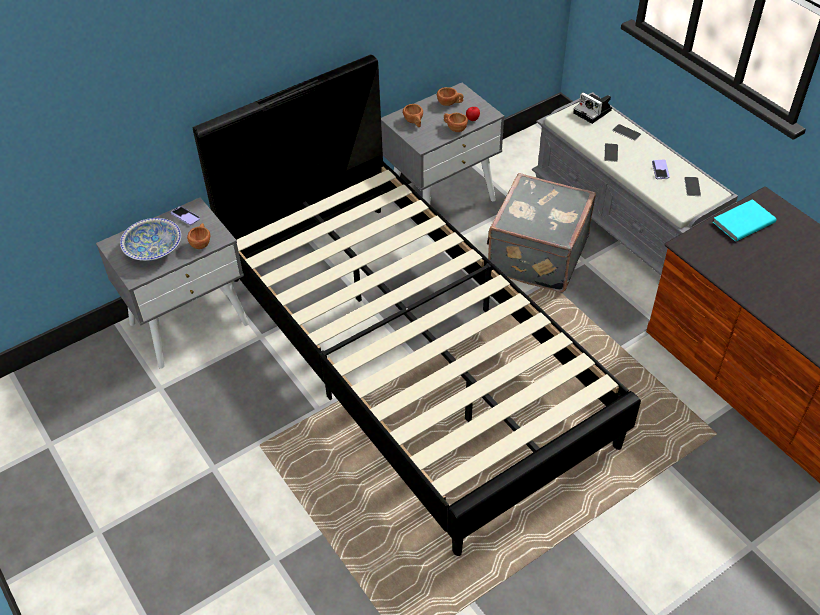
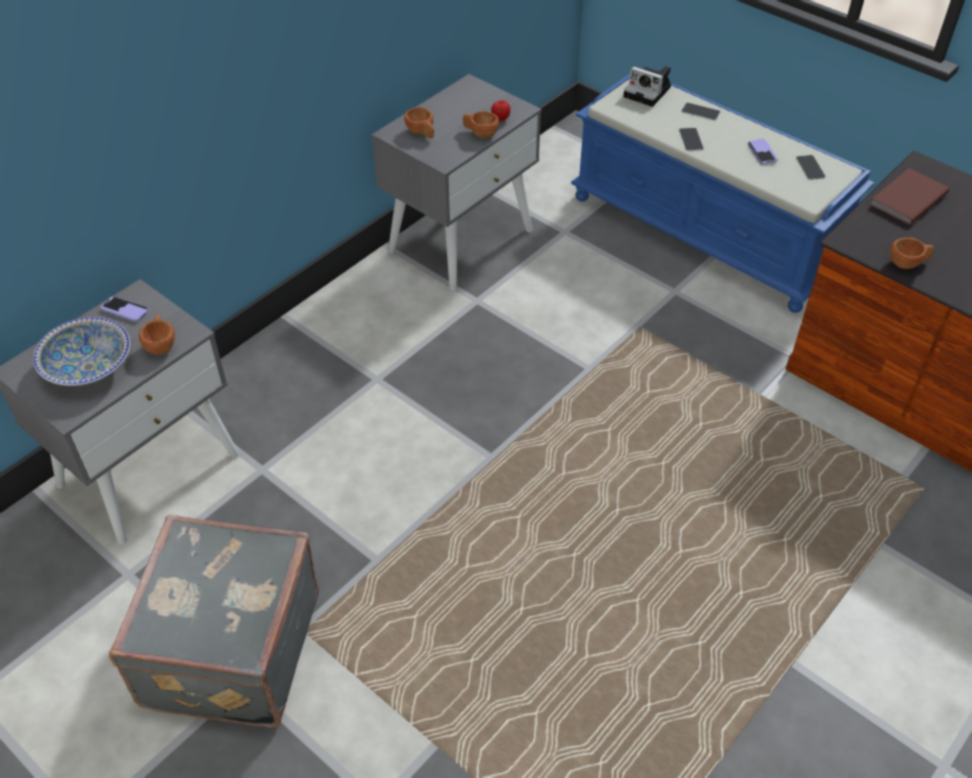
camera: 15 degrees left, 0 degrees up
black bed [193,55,641,556] -> none
brown cup [437,87,464,106] -> brown cup moved to [890,237,934,269]
grey suitcase [487,173,596,292] -> grey suitcase moved to [109,515,319,728]
grey bench [532,92,738,275] -> blue bench [571,74,875,313]
turquoise book [713,199,776,242] -> brown book [870,168,949,226]

